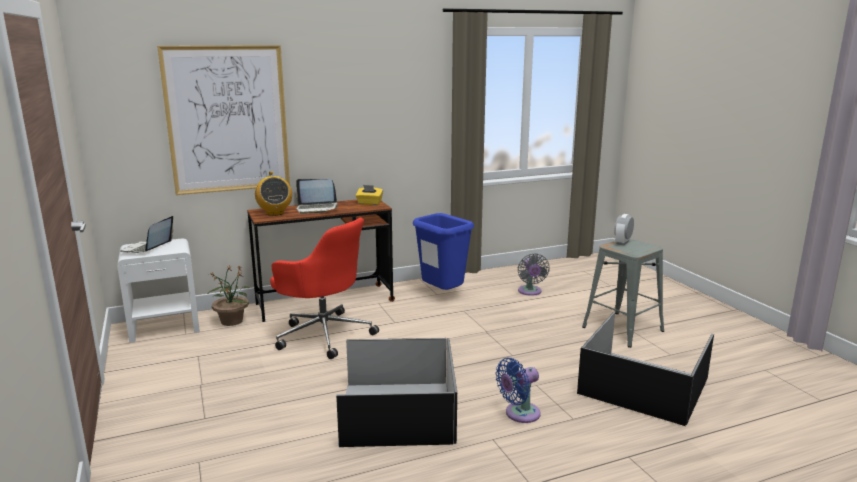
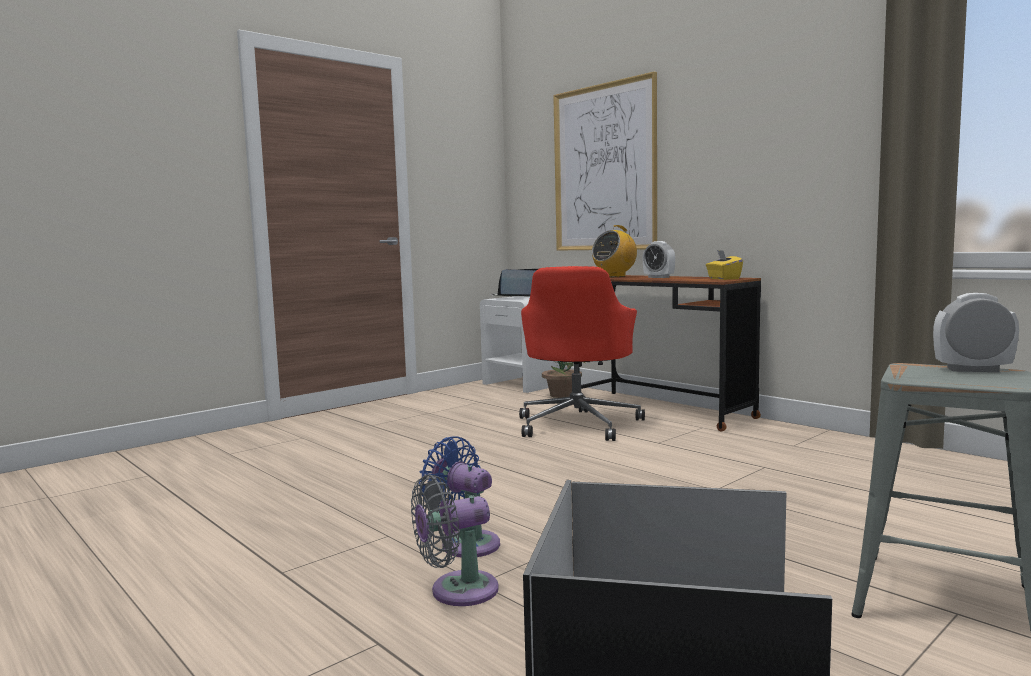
camera: 70 degrees right, 10 degrees down
laptop [296,179,338,214] -> alarm clock [643,241,675,278]
black storage box [336,338,457,447] -> none
blue trash can [413,213,474,290] -> none
grey fan [518,253,550,296] -> grey fan moved to [411,474,499,606]

